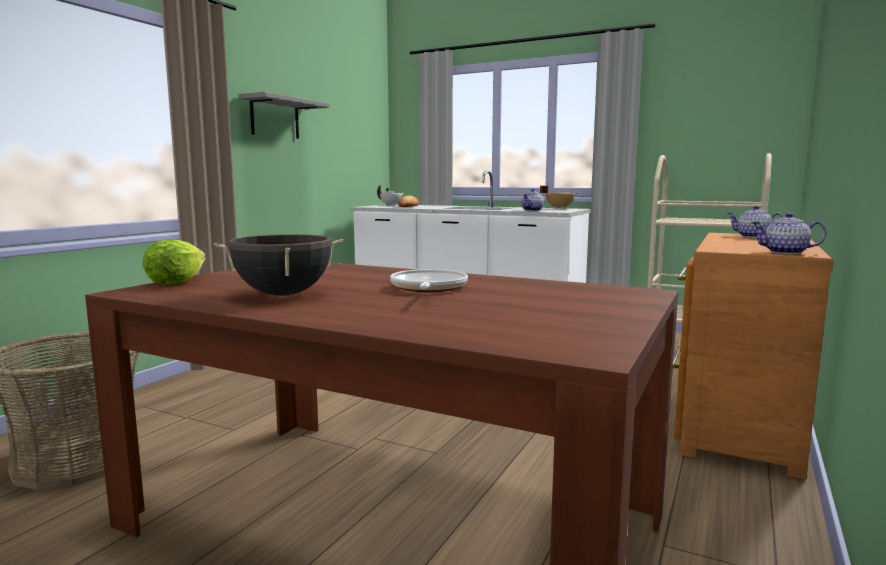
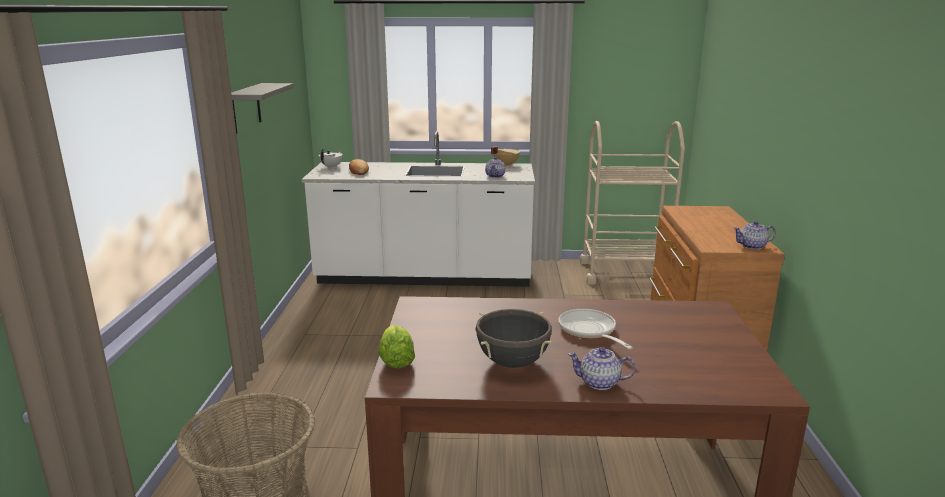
camera: 25 degrees left, 10 degrees up
teapot [728,206,784,238] -> teapot moved to [567,347,636,390]

